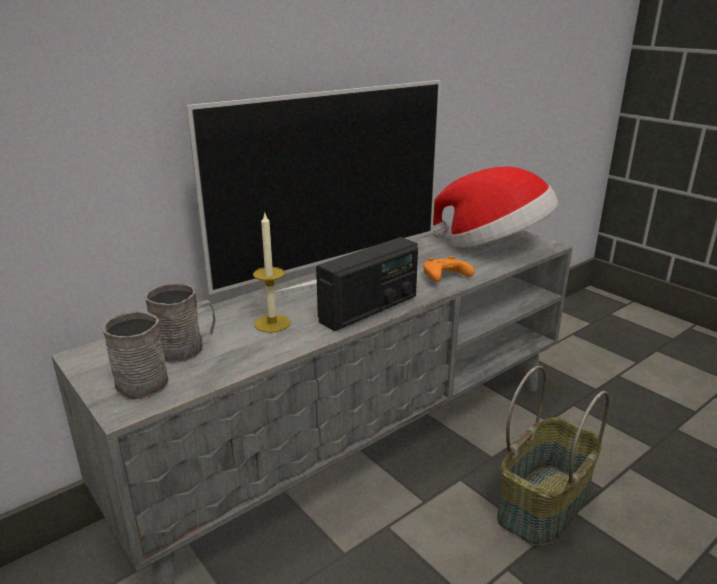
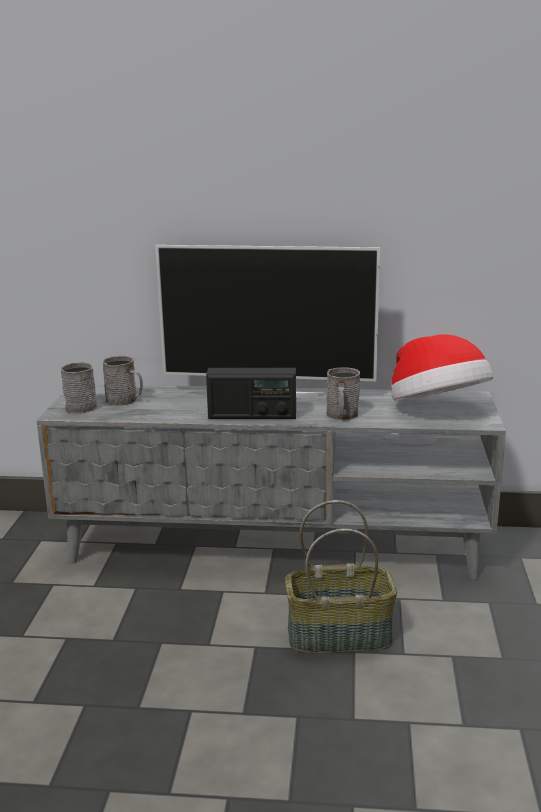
camera: 45 degrees right, 5 degrees down
candle [253,211,290,333] -> none
orange game controller [423,256,474,282] -> grey mug [326,367,360,420]

